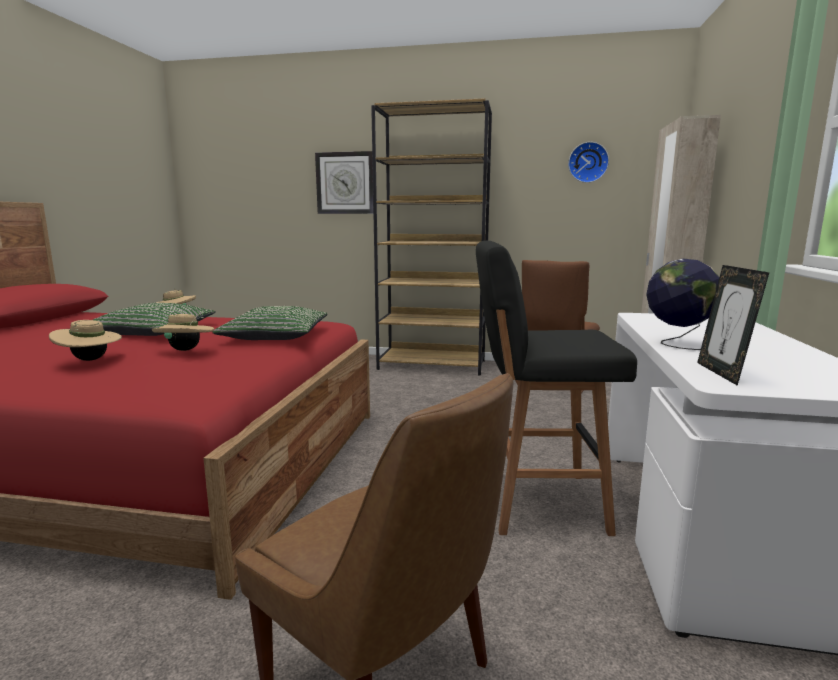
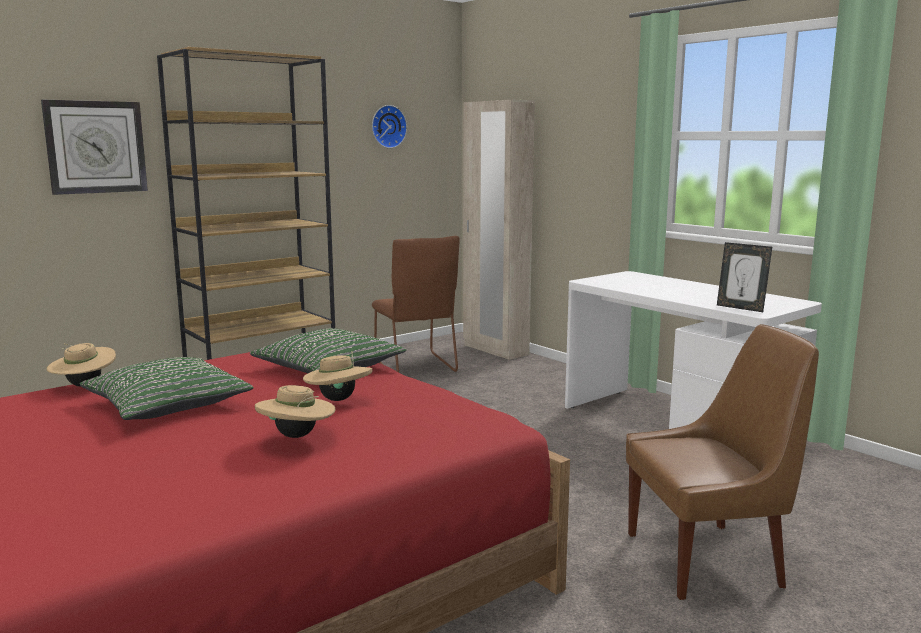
camera: 50 degrees left, 0 degrees up
black stool [476,240,637,536] -> none
globe [646,259,719,350] -> none

